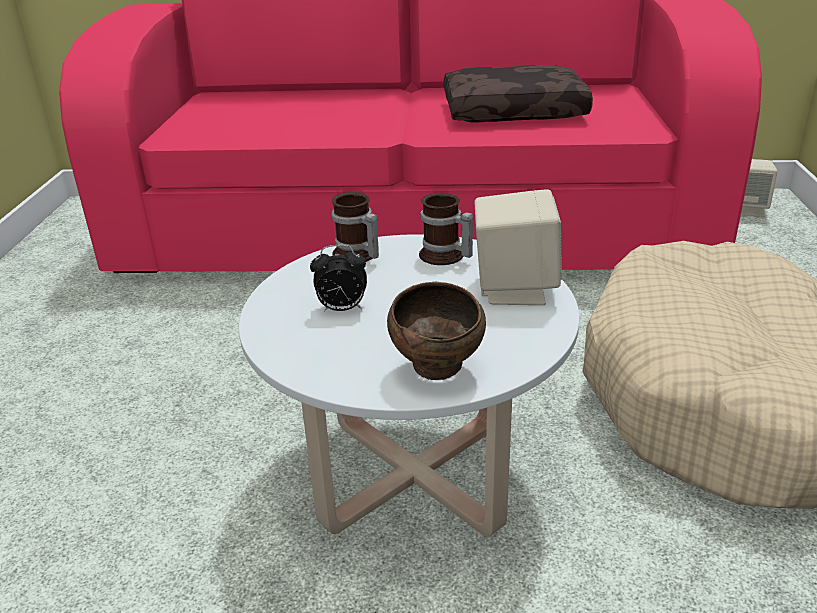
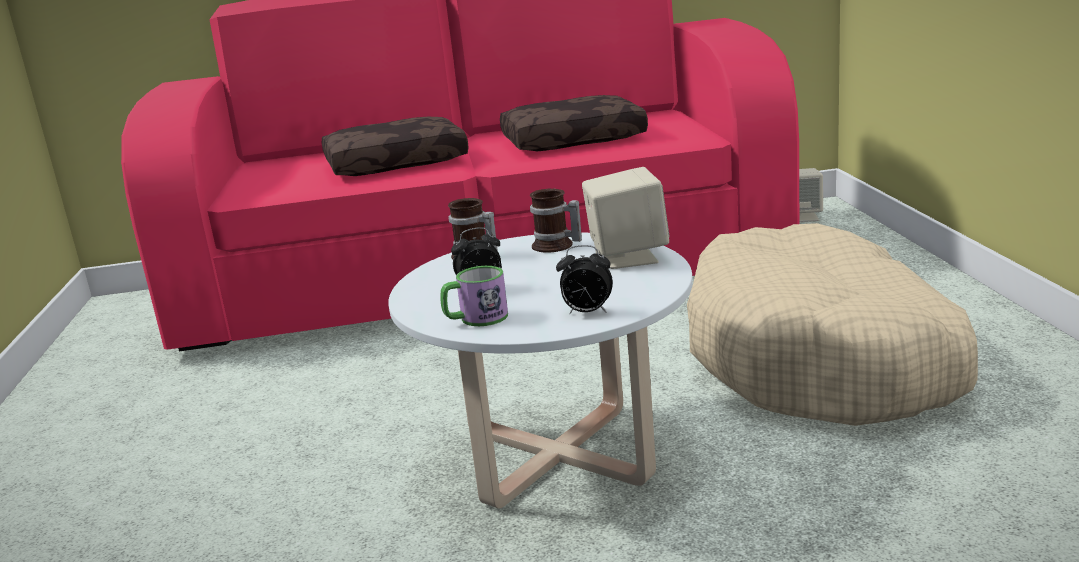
camera: 10 degrees left, 10 degrees down
brown bowl [387,282,486,380] -> alarm clock [556,245,613,314]
none -> brown pillow [322,116,469,176]
none -> mug [440,266,508,326]

